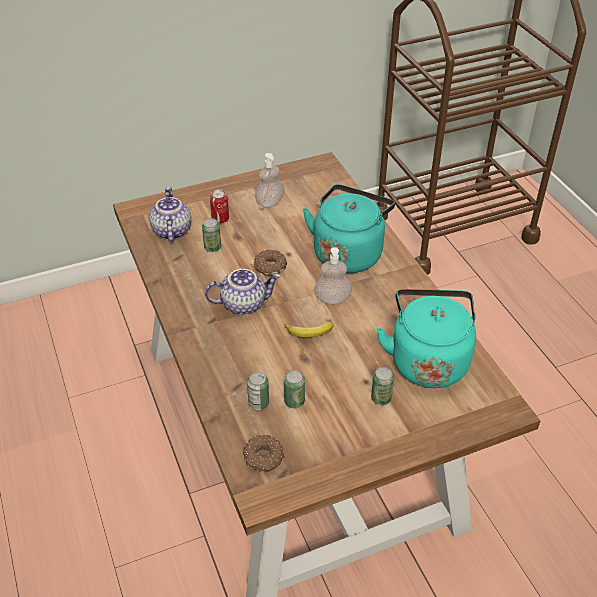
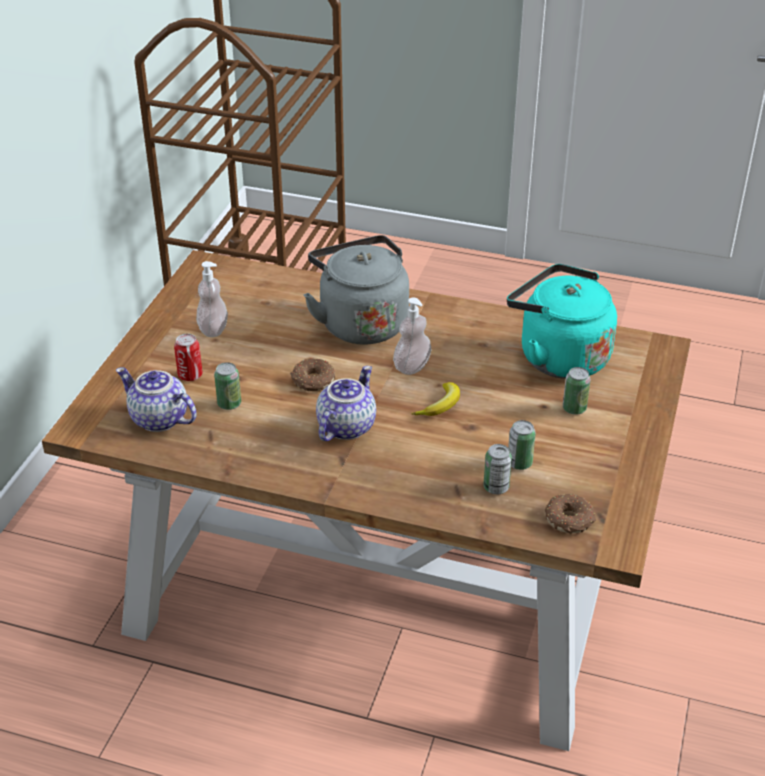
camera: 50 degrees left, 5 degrees down
turquoise kettle [303,184,395,273] -> grey kettle [304,235,409,345]

